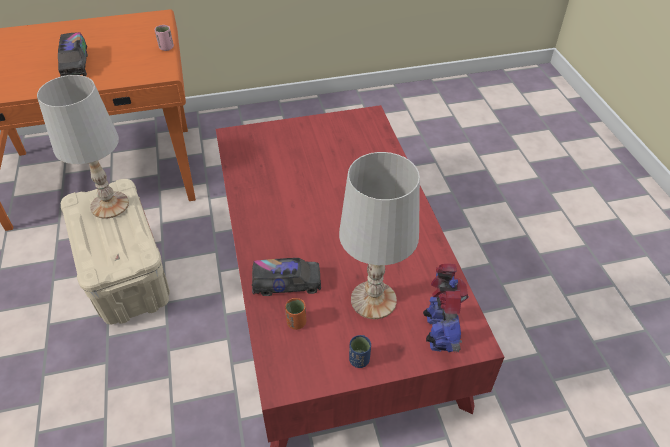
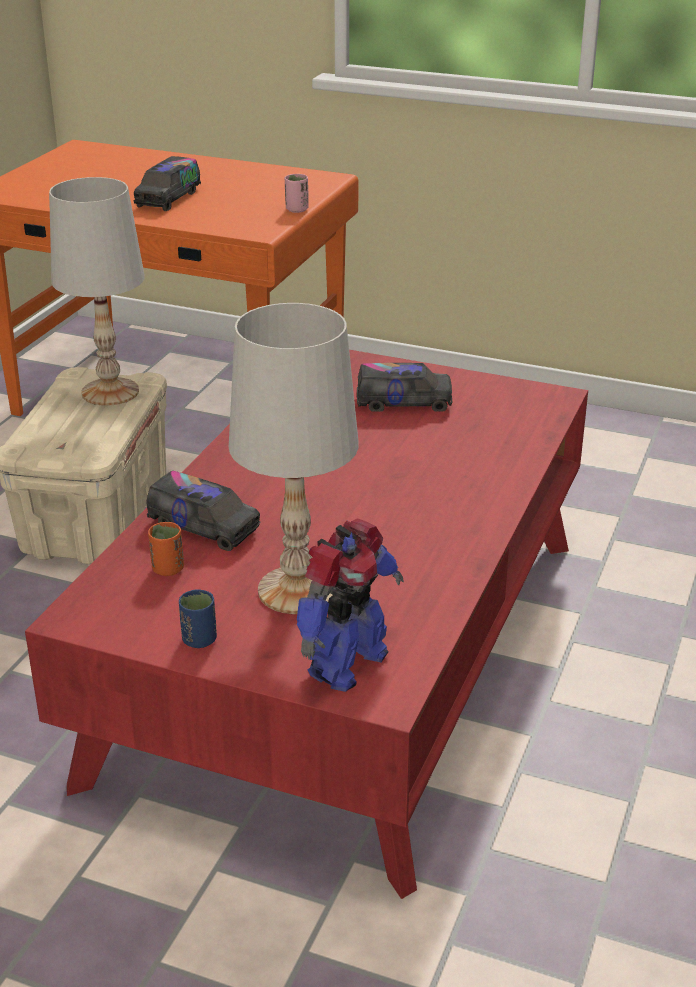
camera: 35 degrees right, 15 degrees down
none -> toy truck [357,363,452,412]

